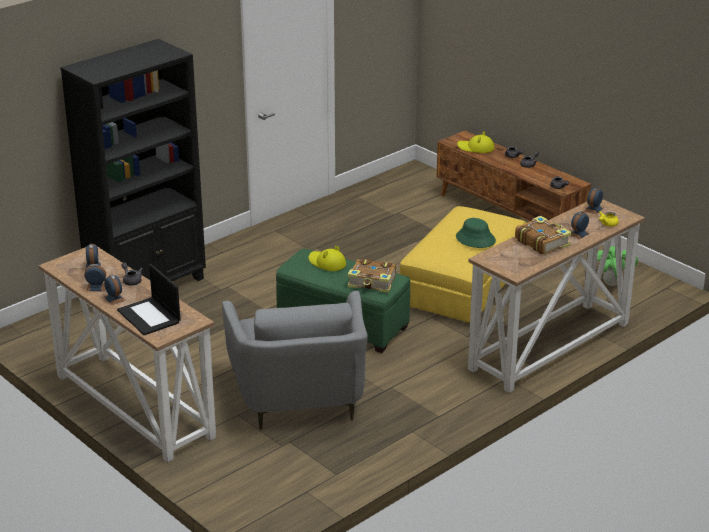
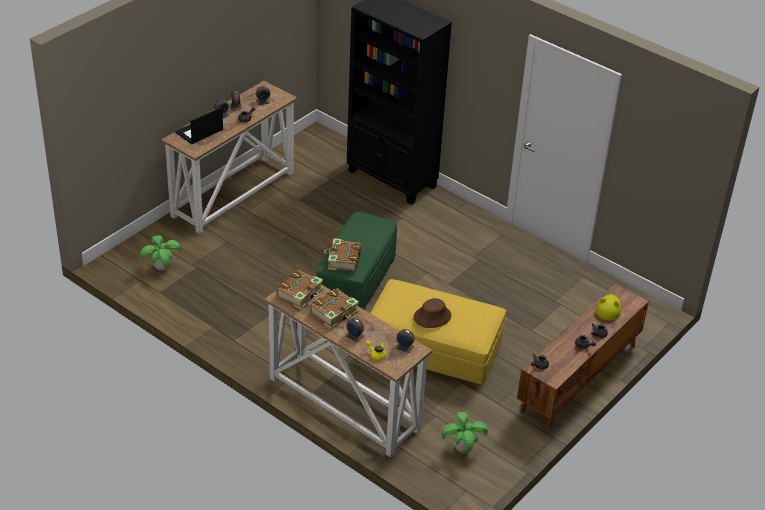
camera: 80 degrees right, 10 degrees up
grey armchair [222,291,368,430] -> none
yellow hat [309,246,346,271] -> none
green hat [456,218,496,248] -> brown hat [413,298,451,328]
none -> potted plant [140,235,181,271]
none -> book [277,270,323,310]

